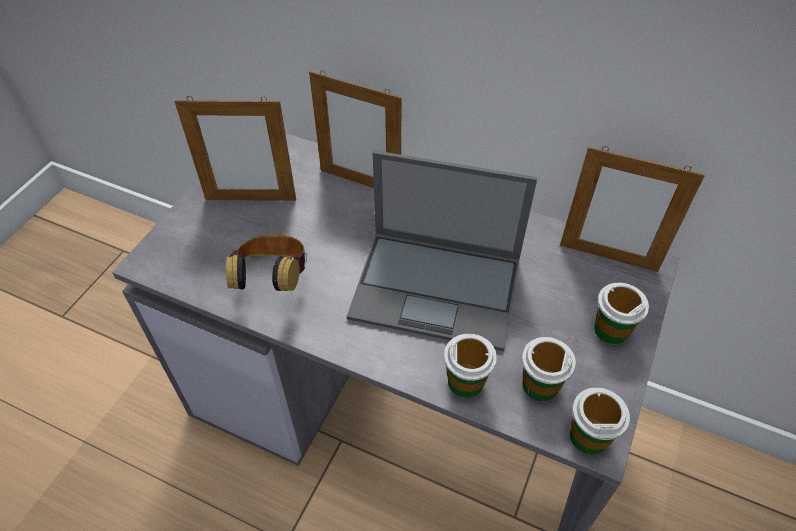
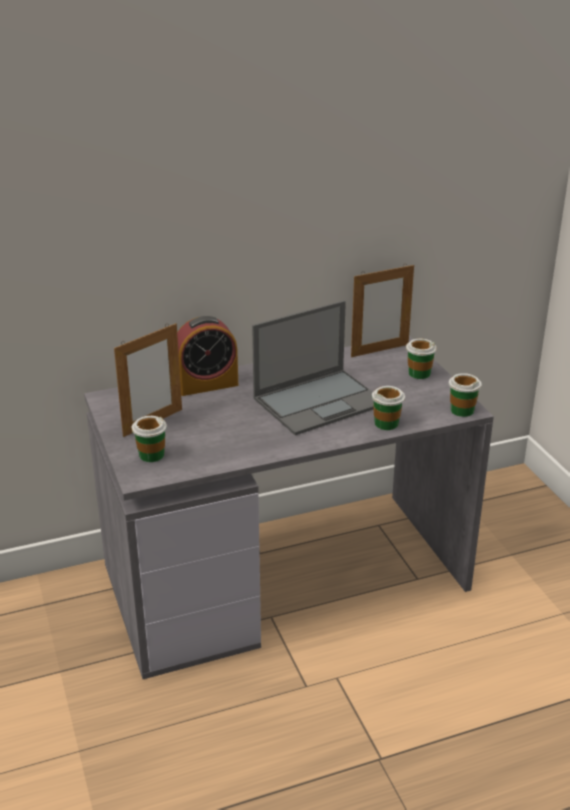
camera: 45 degrees left, 20 degrees down
headphones [226,234,307,291] -> none
picture frame [309,70,401,188] -> alarm clock [177,316,238,396]
cup [522,337,576,402] -> cup moved to [132,416,167,462]

